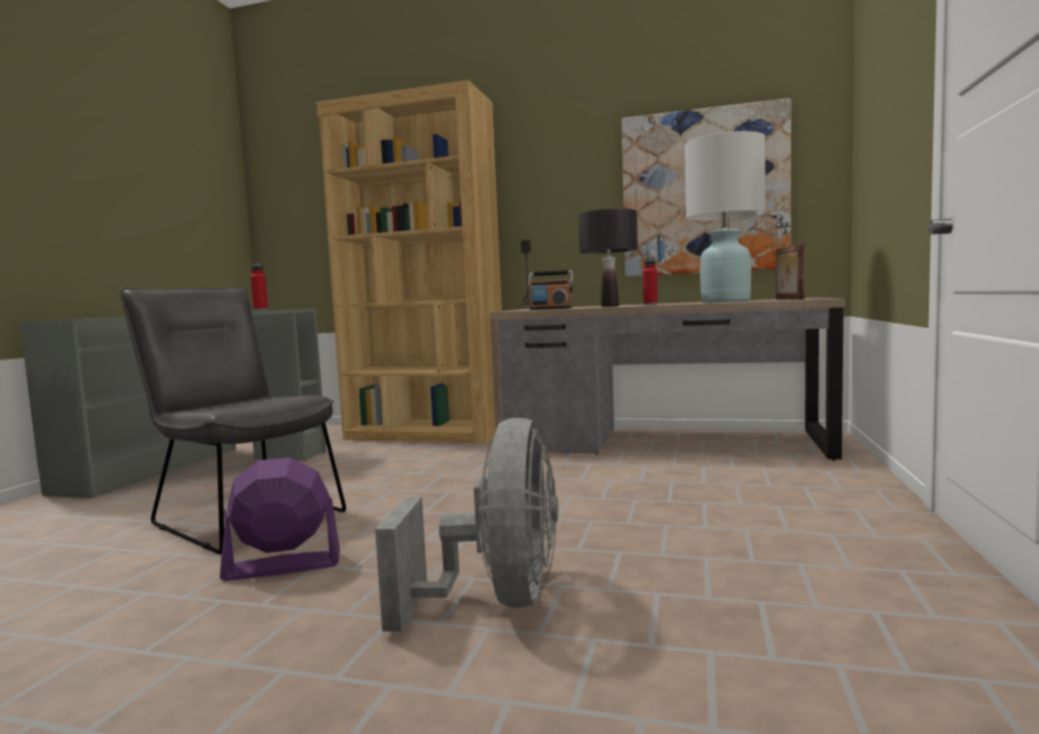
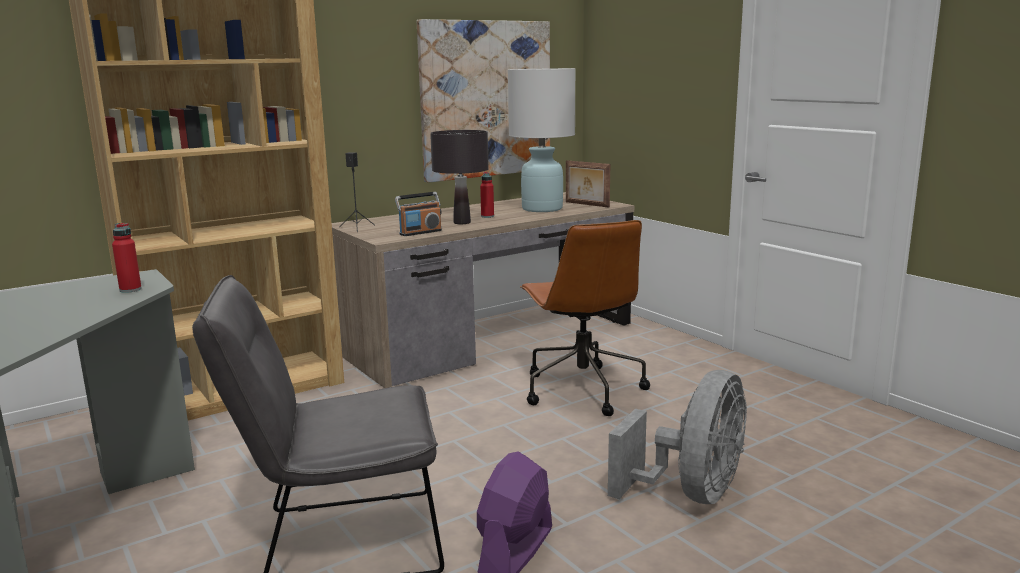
camera: 50 degrees left, 10 degrees up
grey fan [375,417,558,632] -> grey fan turned 75 degrees clockwise [608,370,747,504]
none -> brown office chair [520,220,650,416]

